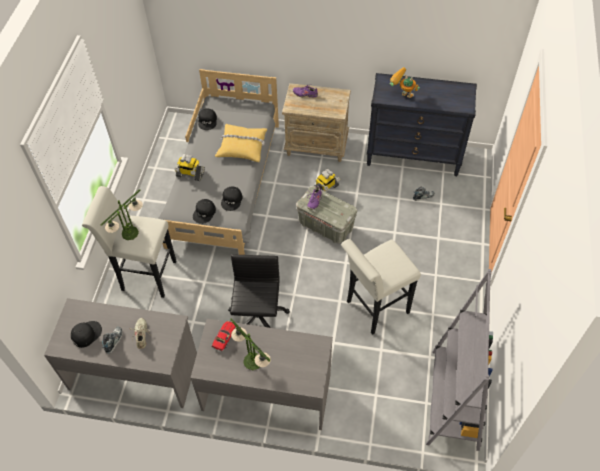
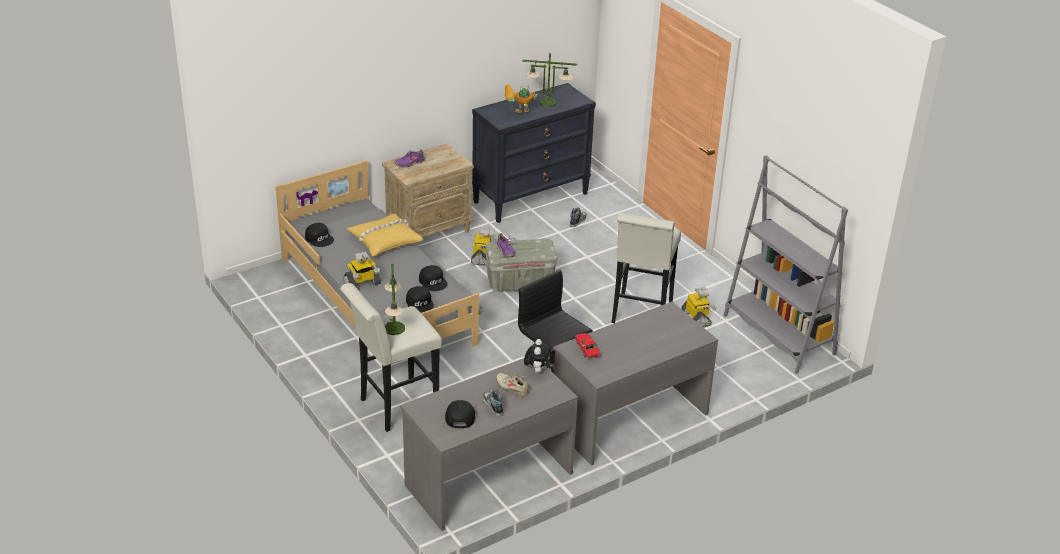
camera: 45 degrees left, 20 degrees down
table lamp [230,318,271,370] -> table lamp moved to [522,53,577,107]
none -> plush toy [524,339,550,373]
none -> toy robot [681,287,716,327]

